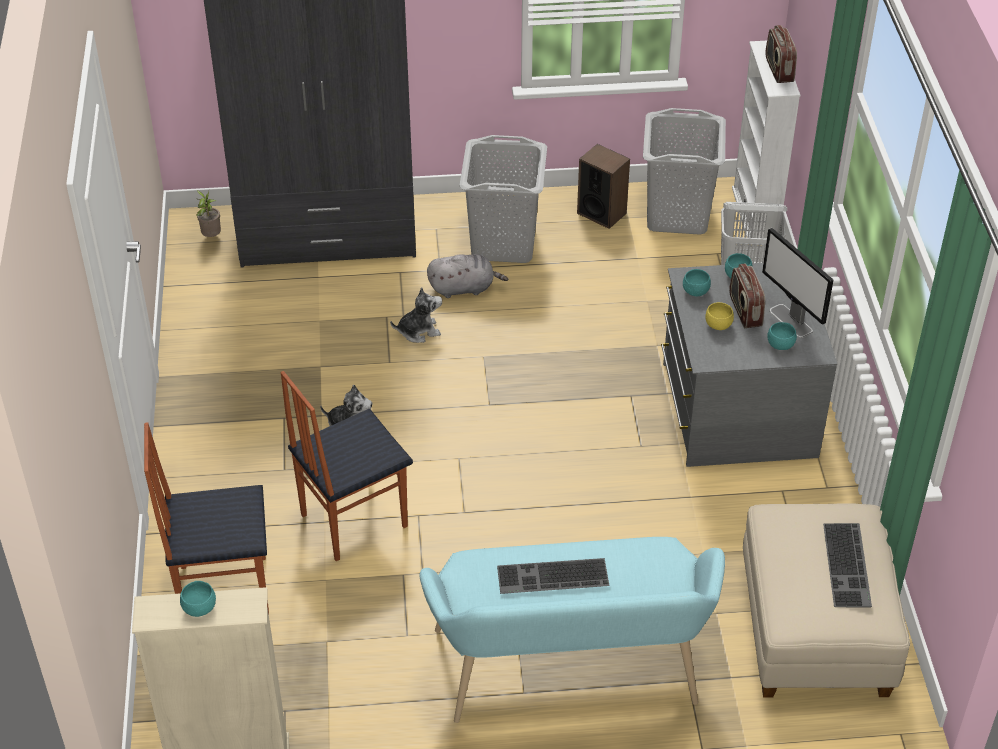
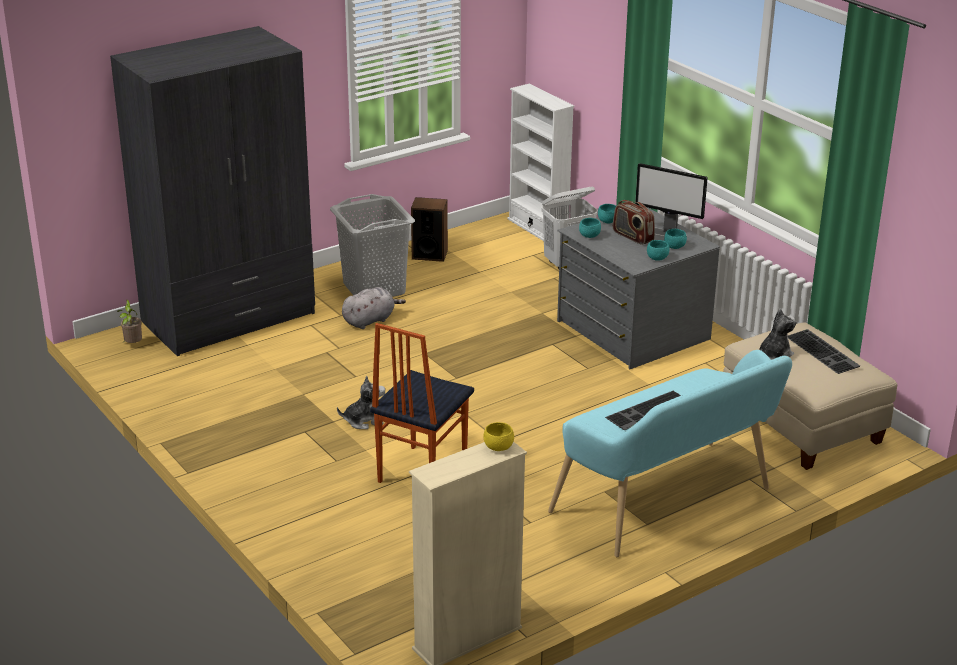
camera: 30 degrees left, 15 degrees down
chair [144,422,269,614] -> none
turquoise bowl [180,581,216,617] -> turquoise bowl moved to [647,240,669,261]
plush toy [390,287,442,343] -> plush toy moved to [759,309,797,360]
grey laundry basket [643,108,726,235] -> none
yellow bowl [705,302,734,330] -> yellow bowl moved to [483,422,514,451]
radio [765,25,797,83] -> none

